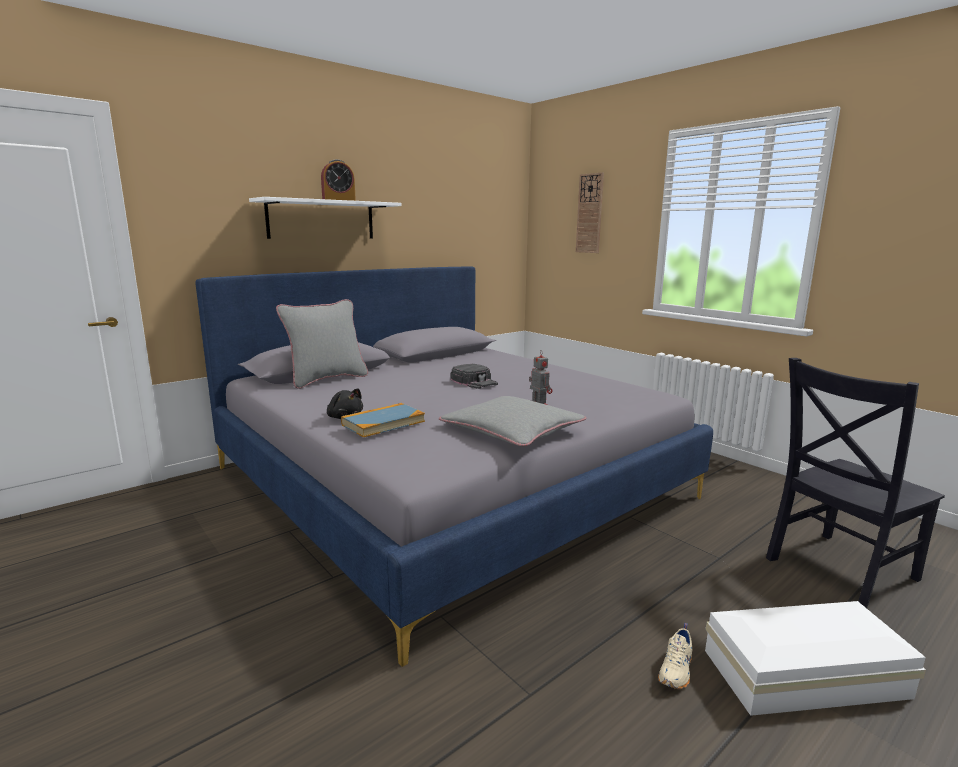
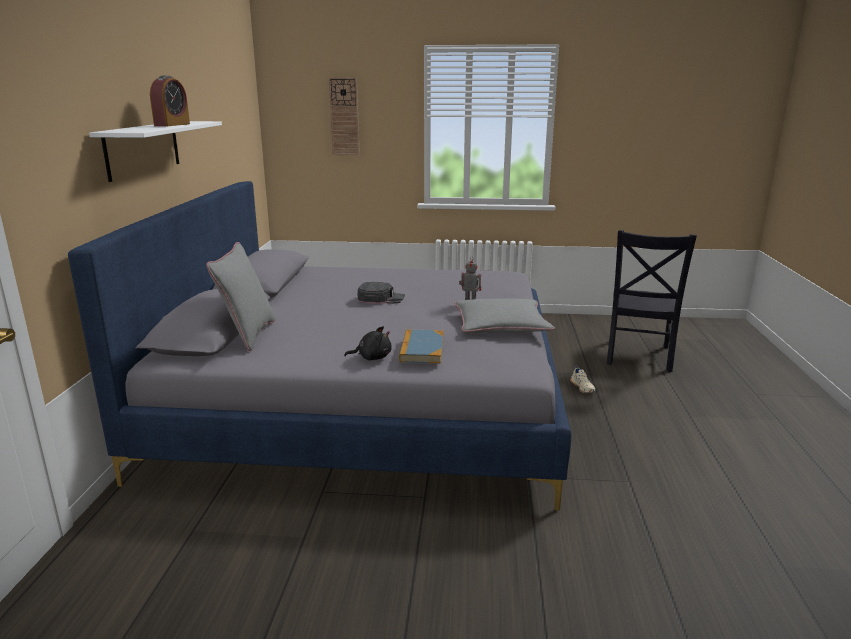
camera: 45 degrees left, 5 degrees up
beige shoe [658,623,692,689] -> beige shoe moved to [570,365,595,393]
white storage box [705,601,926,716] -> none

